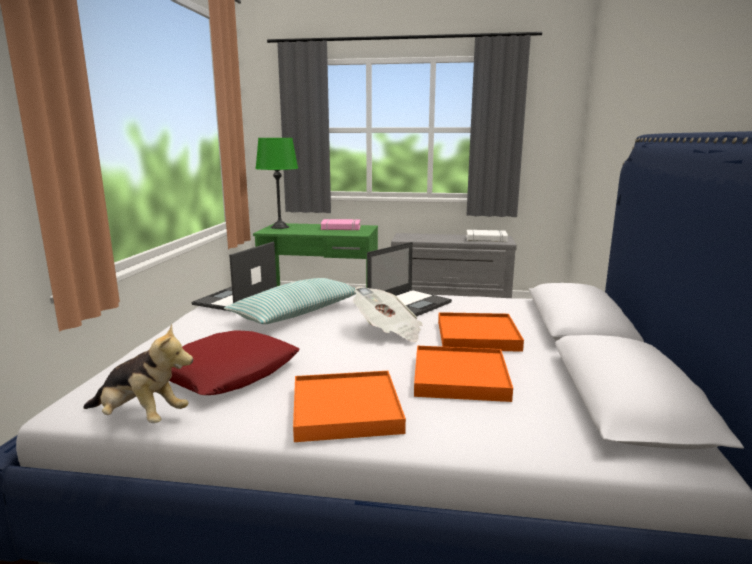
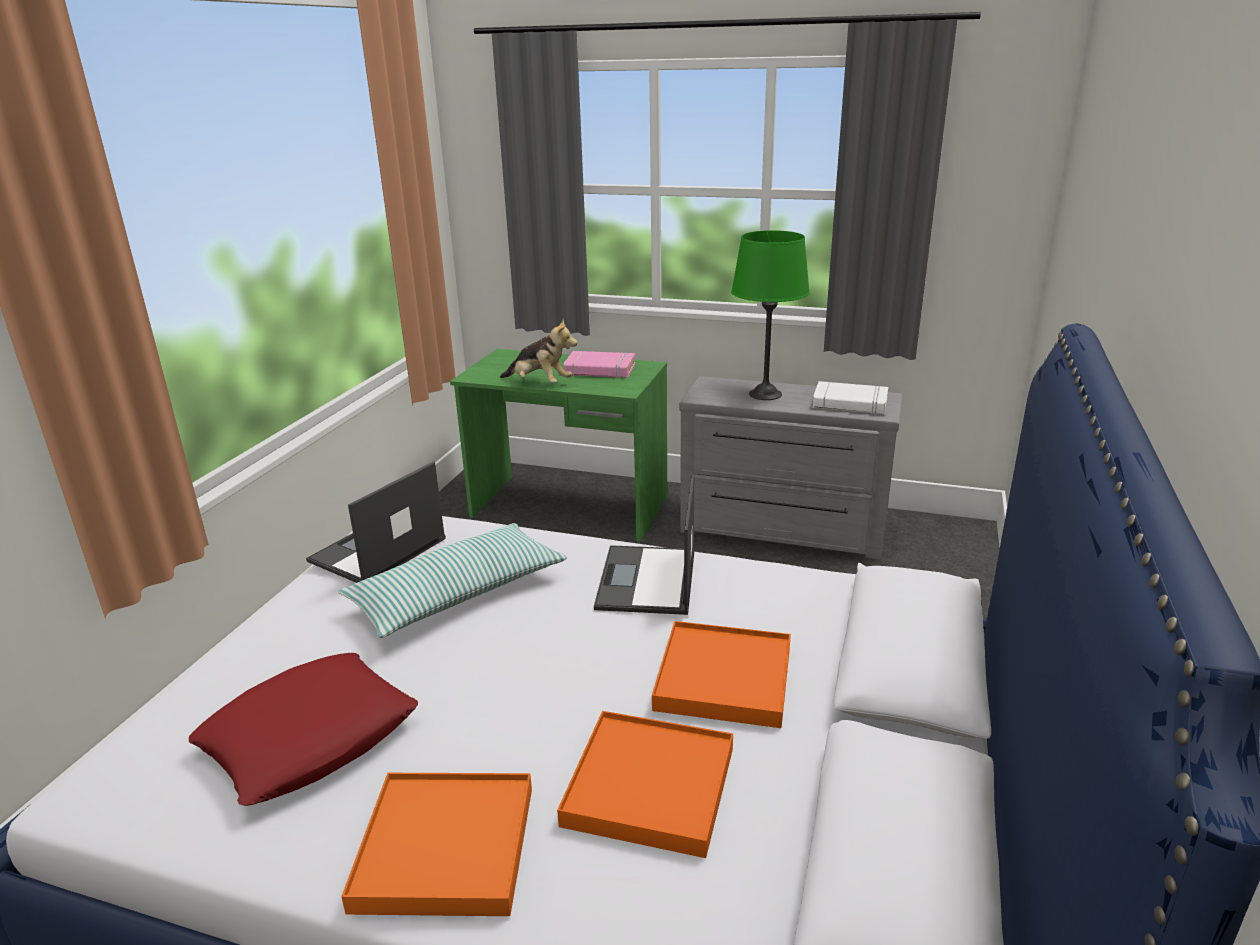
camera: 10 degrees right, 10 degrees up
plush toy [83,324,193,423] -> plush toy moved to [500,319,577,383]
green table lamp [255,138,298,229] -> green table lamp moved to [731,230,810,400]
newspaper [353,286,423,342] -> none
laptop [367,242,452,317] -> laptop turned 135 degrees clockwise [594,474,694,615]

